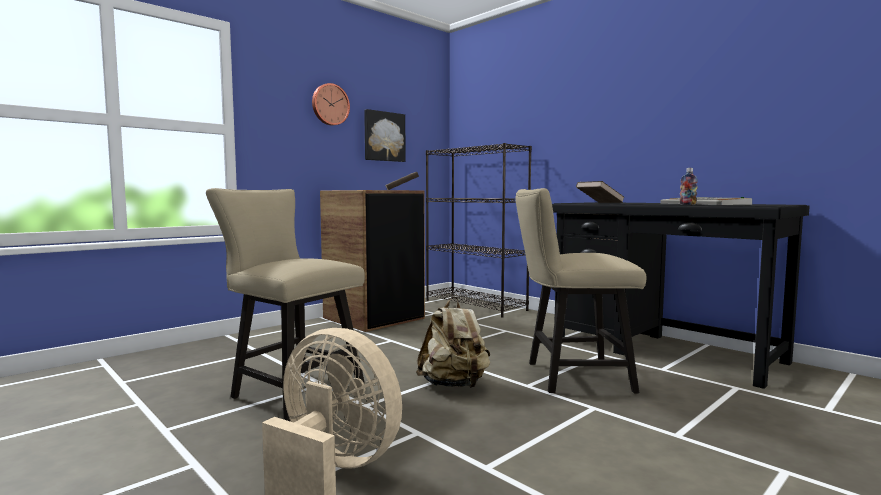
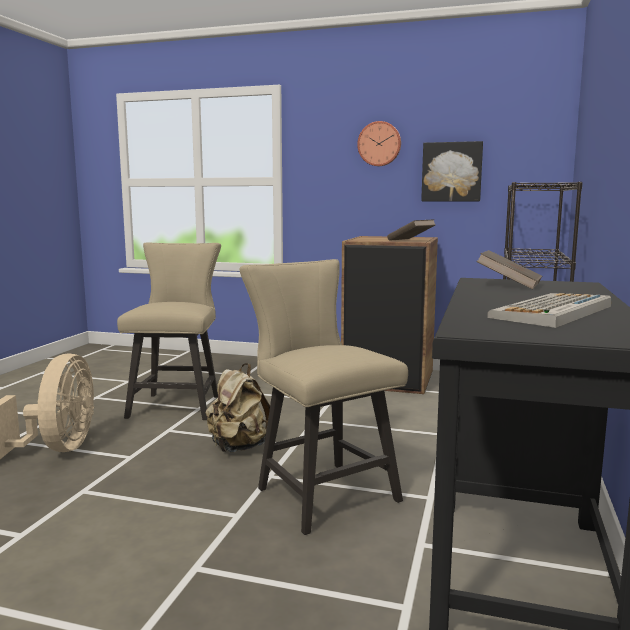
camera: 60 degrees right, 5 degrees up
bottle [679,168,698,205] -> none

